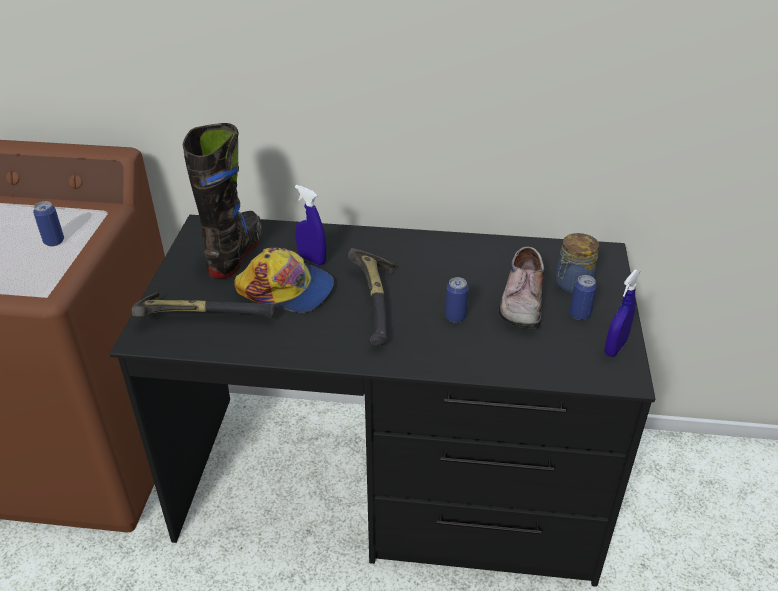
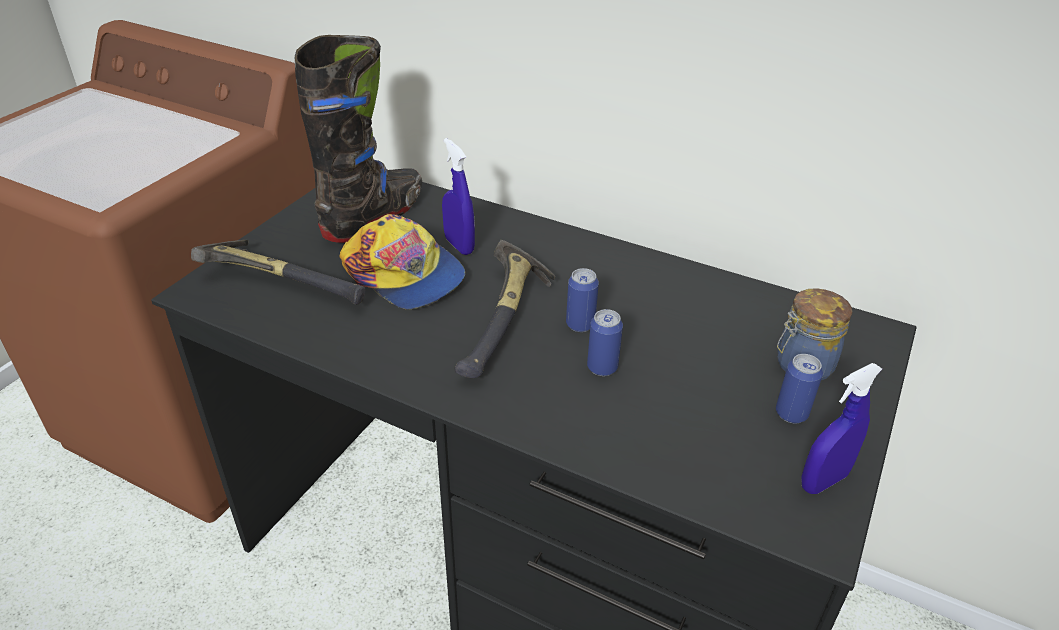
camera: 20 degrees right, 0 degrees up
can [33,201,64,246] -> can moved to [566,268,599,332]
shoe [499,246,544,329] -> none

